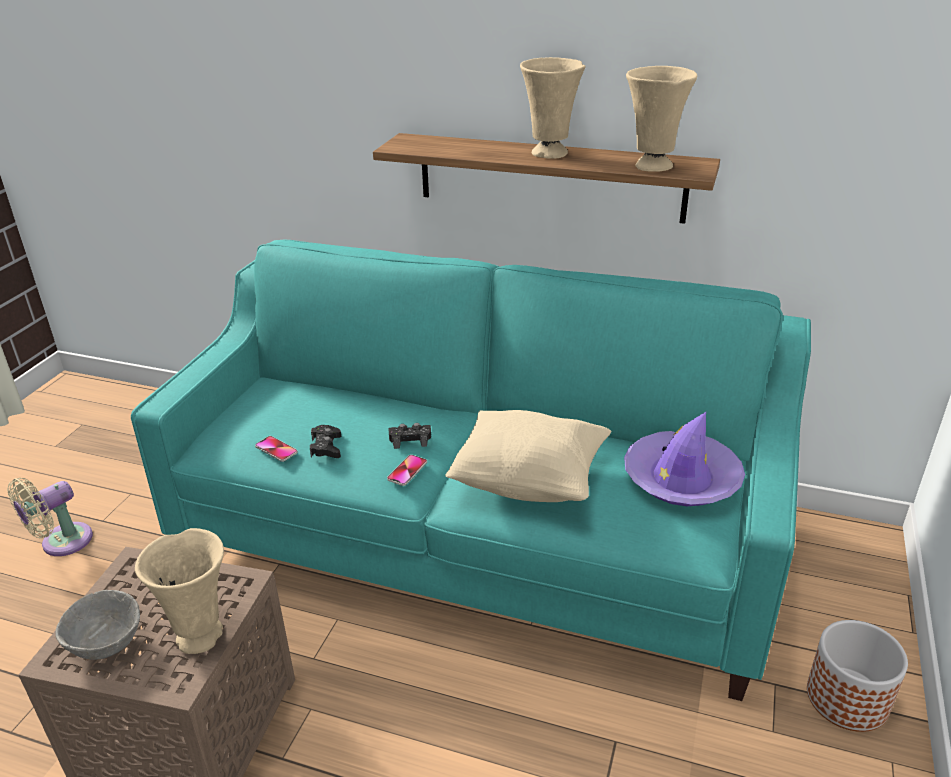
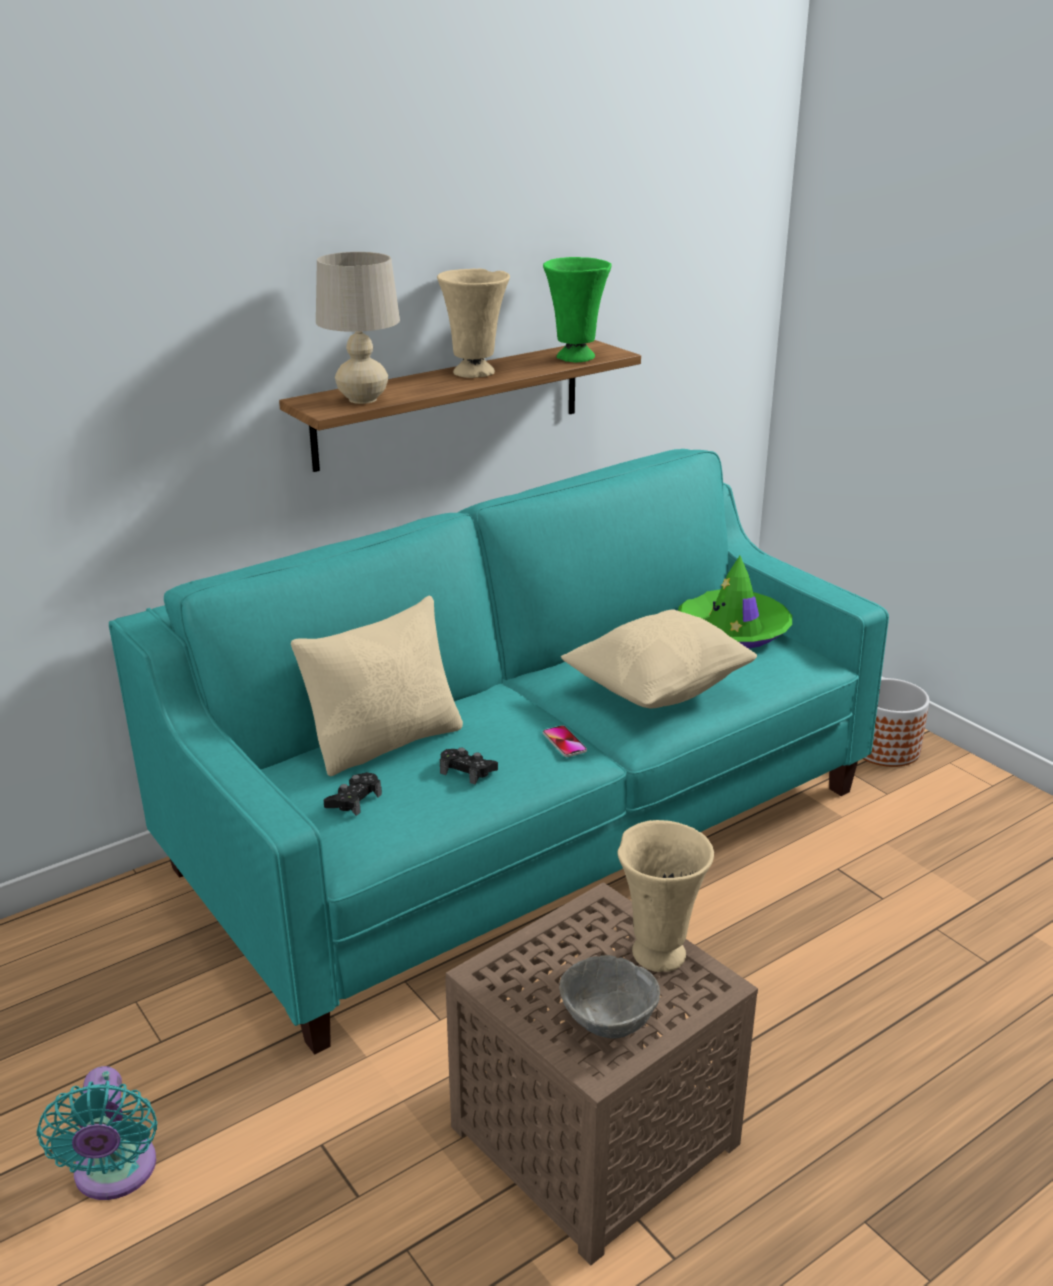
camera: 55 degrees left, 5 degrees down
beige fan [7,478,93,556] -> turquoise fan [37,1066,157,1200]
phone [255,436,298,462] -> none
black game controller [388,423,431,449] -> black game controller moved to [324,772,382,816]
purple hat [624,412,745,506] -> green hat [678,556,792,649]
beige vase [626,66,697,172] -> green vase [543,257,612,362]
none -> beige pillow [291,596,463,776]
none -> beige table lamp [316,252,400,404]

